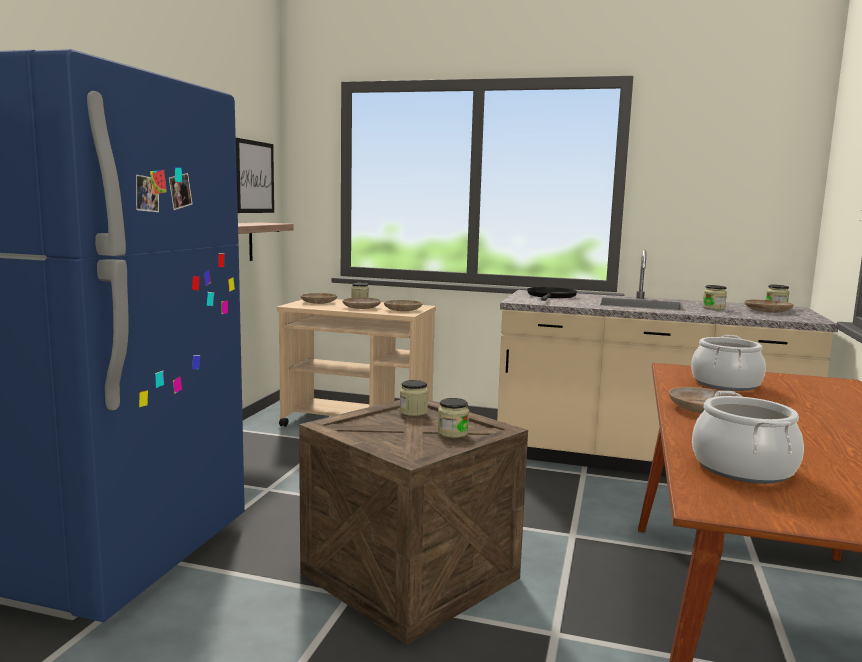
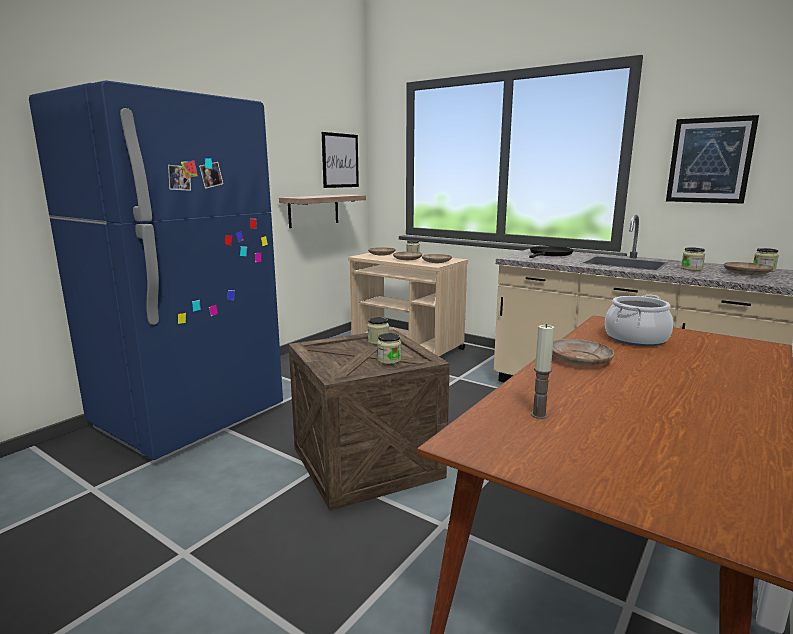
camera: 20 degrees right, 5 degrees up
cooking pot [692,391,804,484] -> candle [531,324,554,419]
none -> picture [666,115,759,204]

